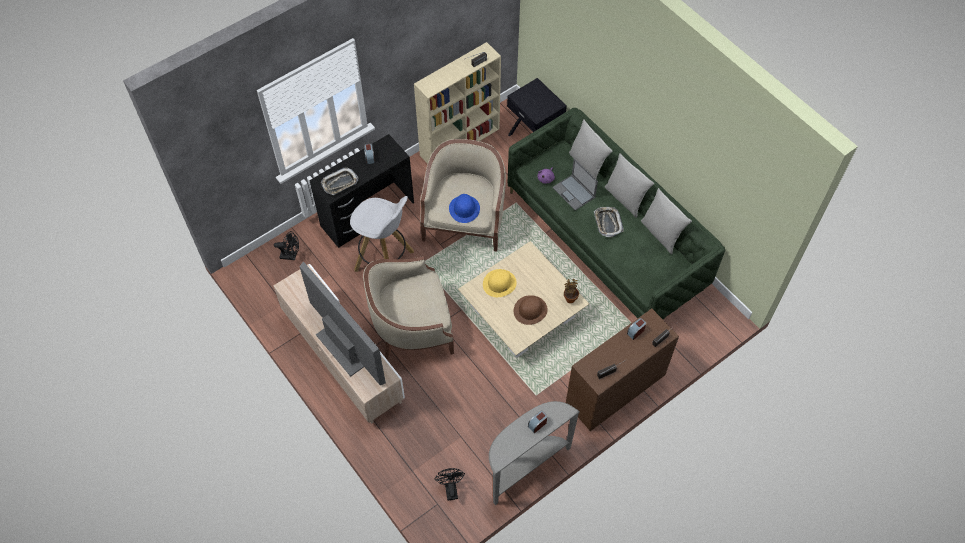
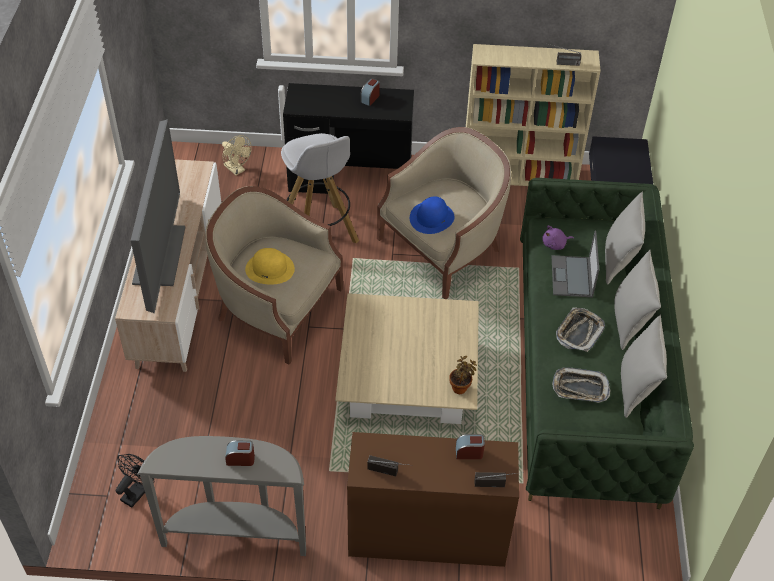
camera: 40 degrees right, 10 degrees down
black fan [274,231,299,260] -> beige fan [222,135,252,175]
tray [321,167,358,195] -> tray moved to [552,367,610,403]
yellow hat [483,269,517,297] -> yellow hat moved to [245,248,295,285]
brown hat [514,295,548,325] -> none

